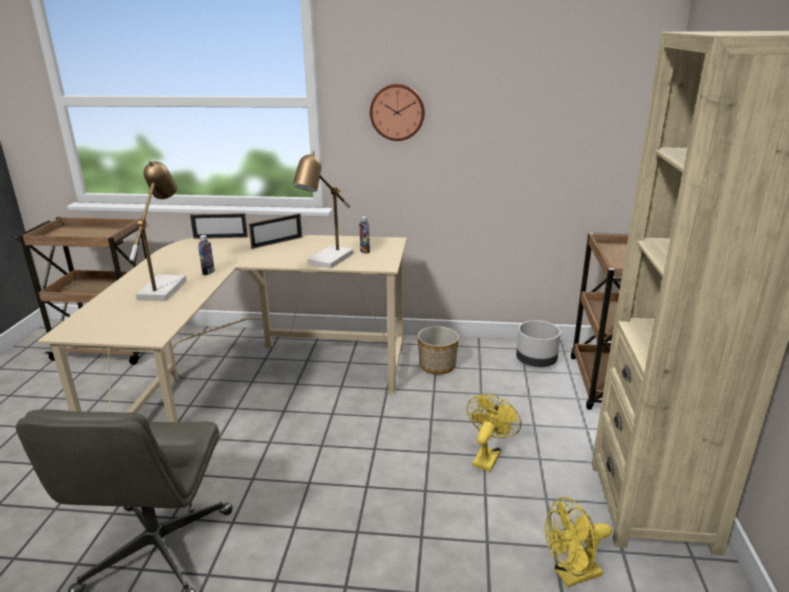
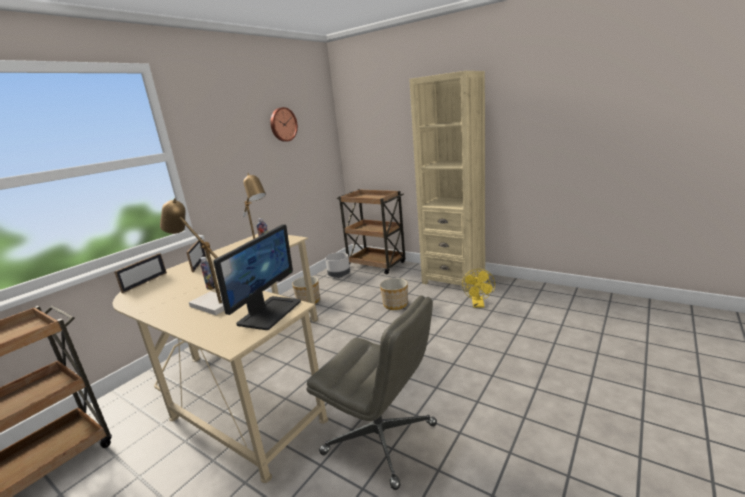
camera: 60 degrees left, 5 degrees down
wall clock [370,84,425,141] -> wall clock moved to [270,107,298,142]
yellow fan [467,394,521,472] -> planter [380,278,408,310]
none -> monitor [214,224,301,330]

